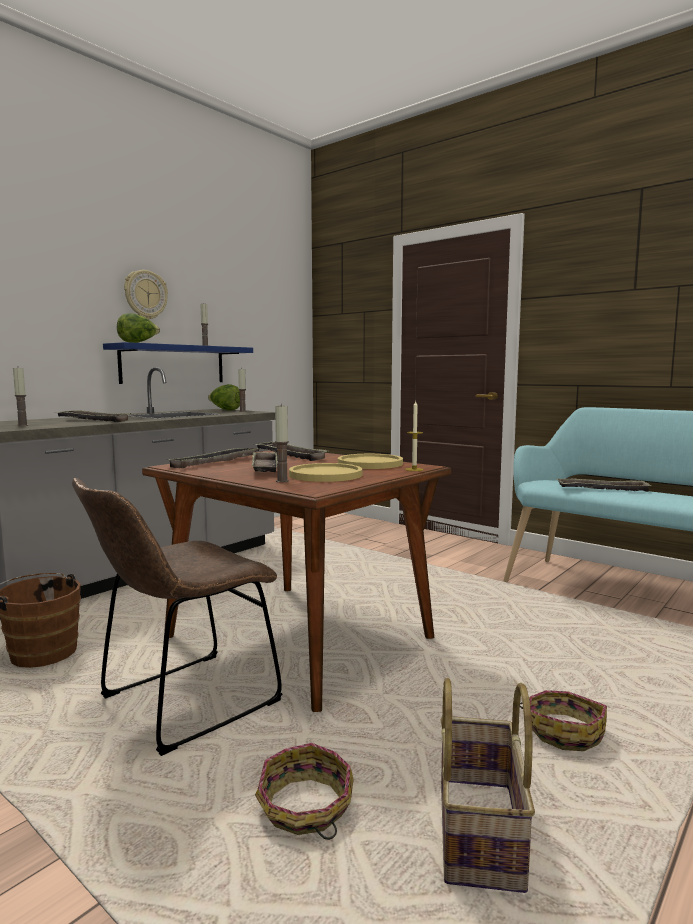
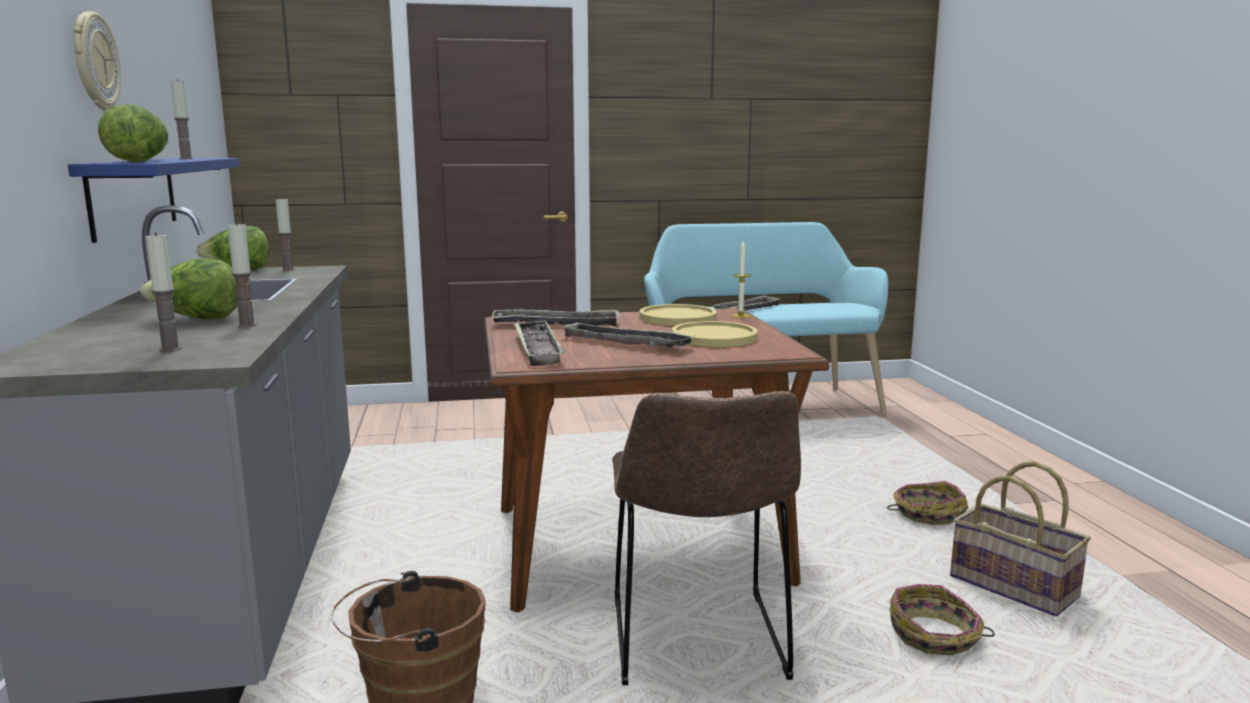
camera: 50 degrees left, 5 degrees up
tray [57,410,131,422] -> lettuce [141,258,238,320]
candle [275,403,289,483] -> candle moved to [227,222,256,328]

